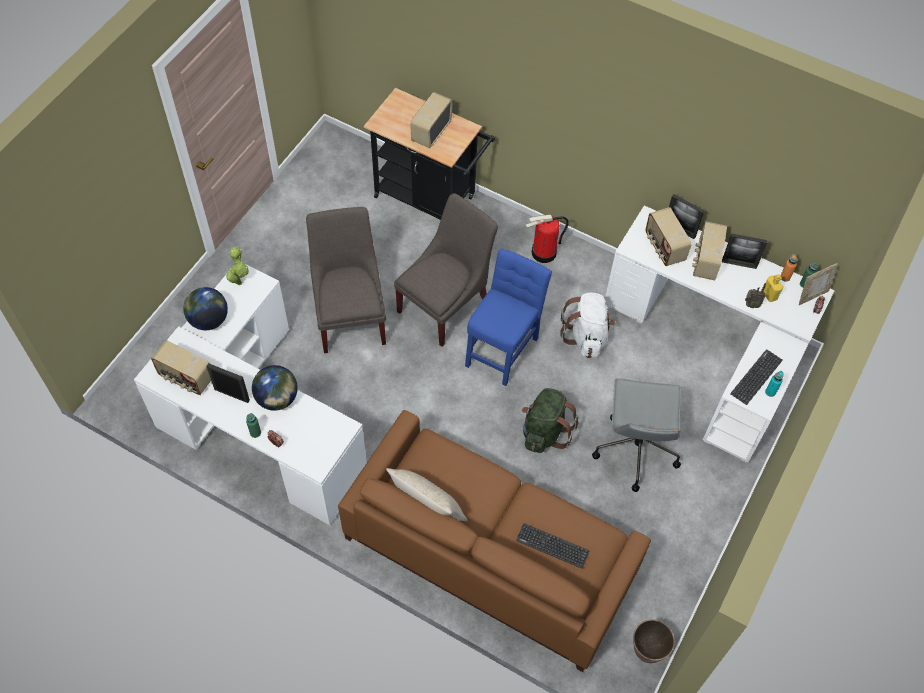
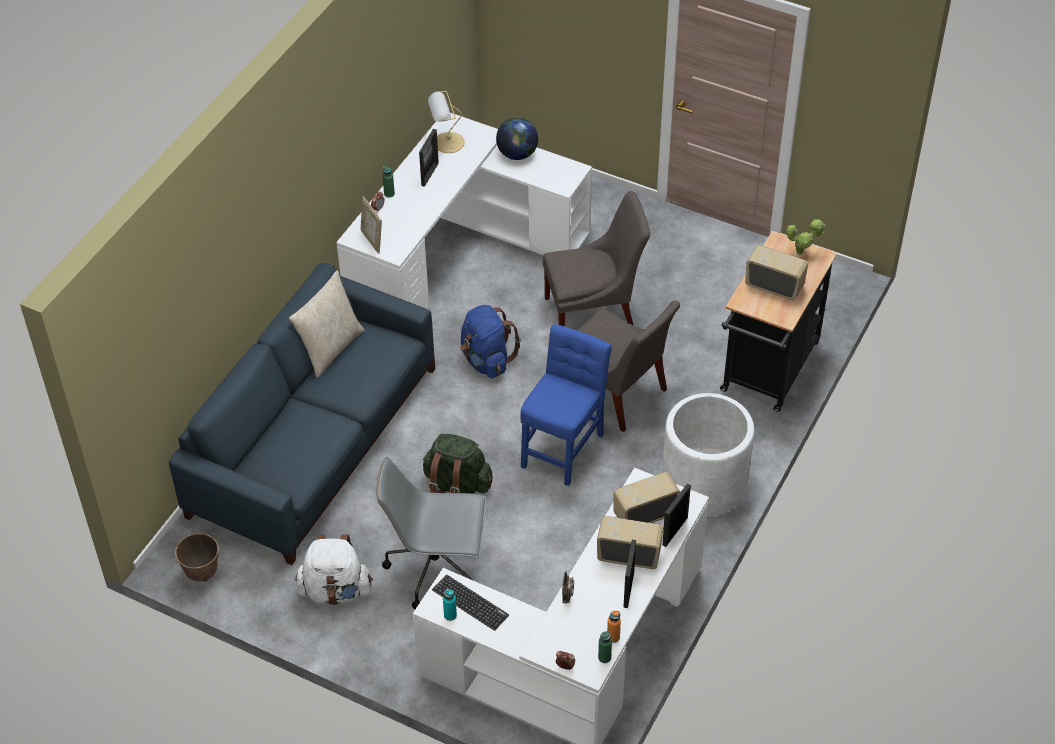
camera: 90 degrees right, 10 degrees down
radio [151,340,211,395] -> table lamp [428,91,465,153]
potted plant [226,246,249,285] -> potted plant moved to [786,219,826,255]
globe [252,365,298,411] -> none
brown sofa [338,410,651,672] -> blue sofa [169,263,435,565]
blue chair [465,248,552,386] -> blue chair turned 90 degrees counterclockwise [520,324,612,486]
keyboard [516,523,589,569] -> none
fire extinguisher [526,215,569,263] -> white planter [662,393,754,515]
white backpack [560,292,615,358] -> white backpack moved to [295,534,373,605]
yellow bottle [763,274,783,302] -> none
picture frame [799,263,838,305] -> picture frame moved to [361,196,382,254]
none -> blue backpack [460,305,521,378]

